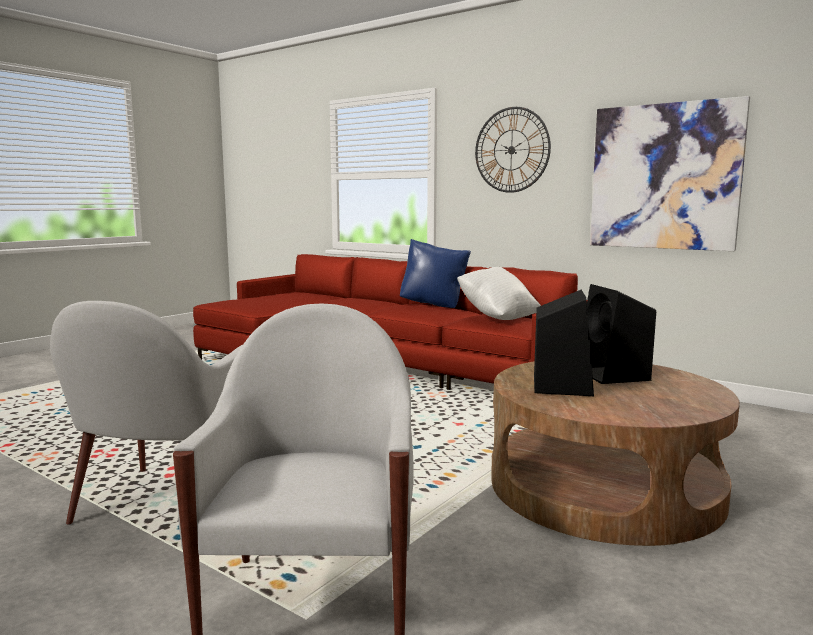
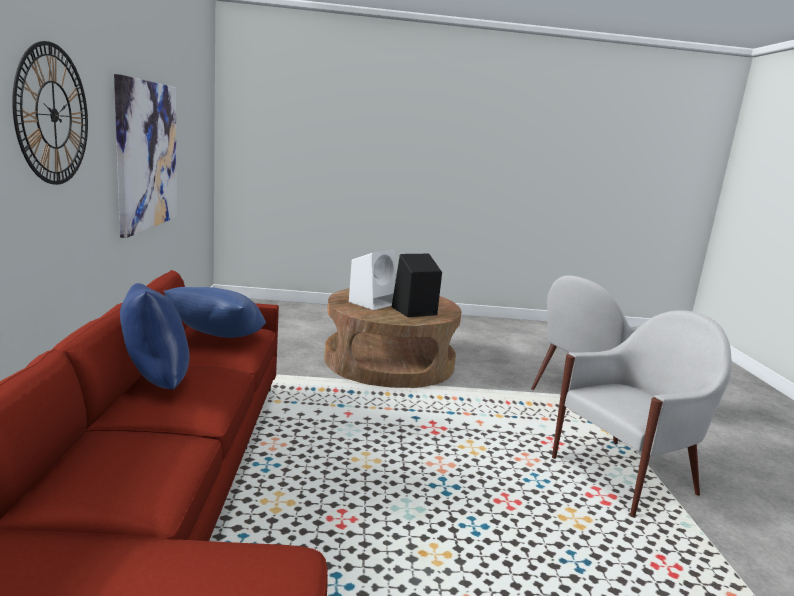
camera: 130 degrees left, 5 degrees up
white pillow [457,267,541,320] -> blue pillow [164,287,266,338]
black speaker [587,284,656,384] -> white speaker [349,250,395,310]

